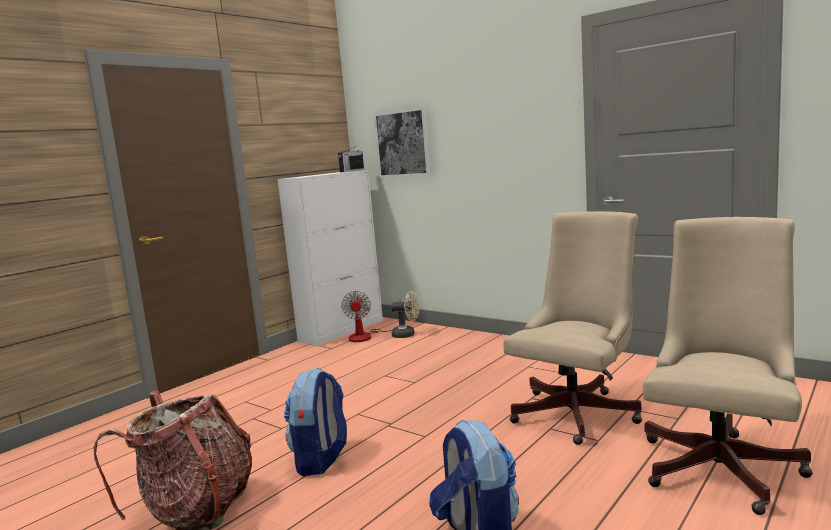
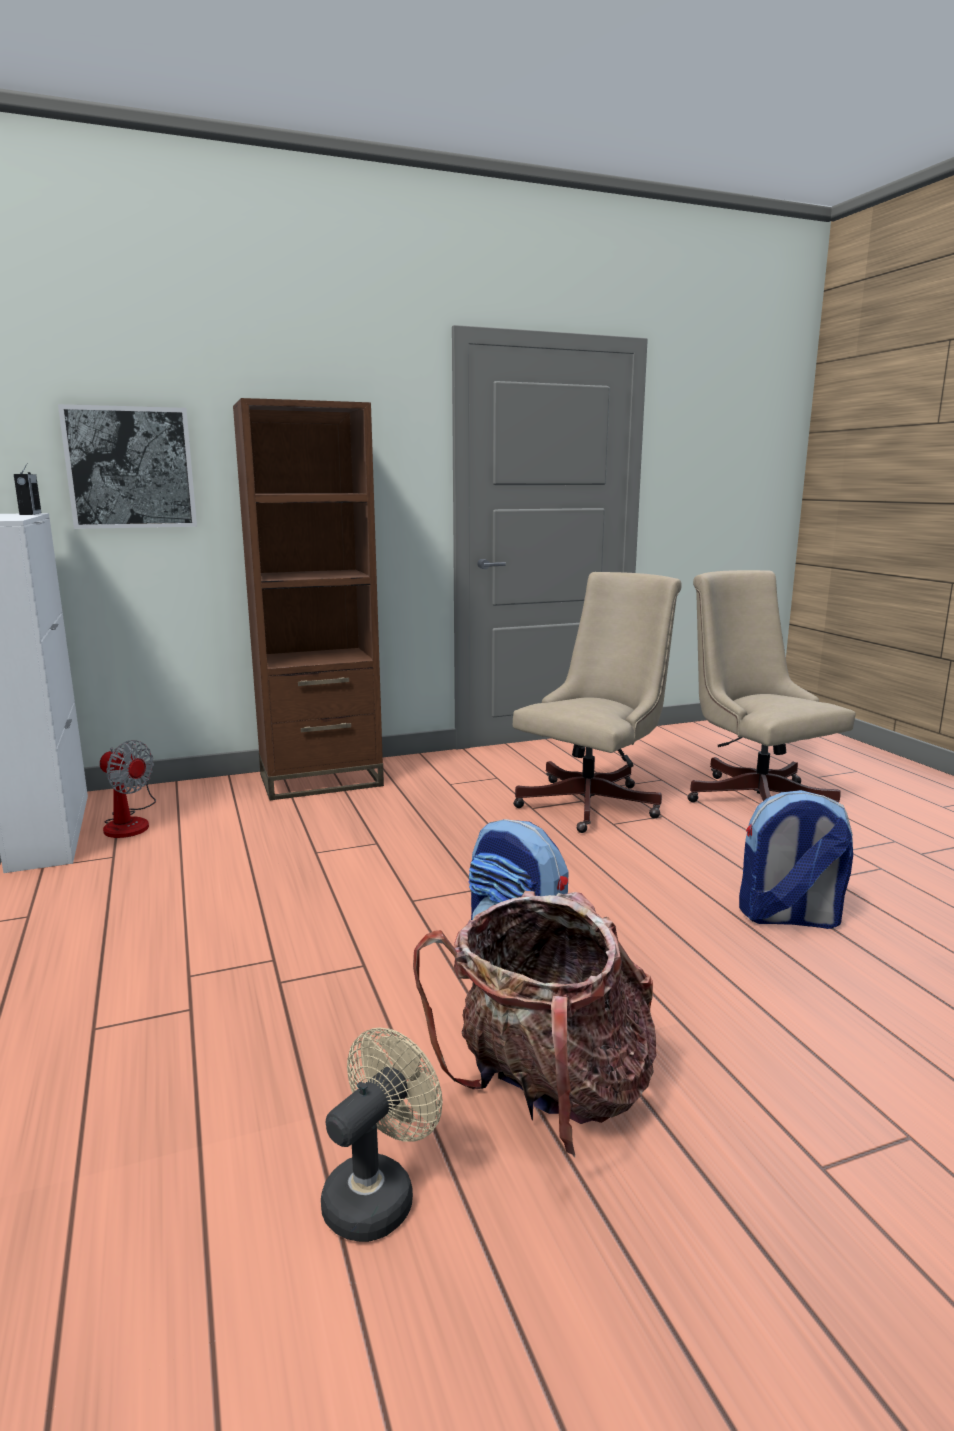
camera: 60 degrees left, 5 degrees up
beige fan [391,291,419,338] -> beige fan moved to [321,1027,443,1242]
beige office chair [503,211,642,445] -> beige office chair turned 60 degrees clockwise [513,572,682,833]
none -> brown bookcase [233,398,384,800]

